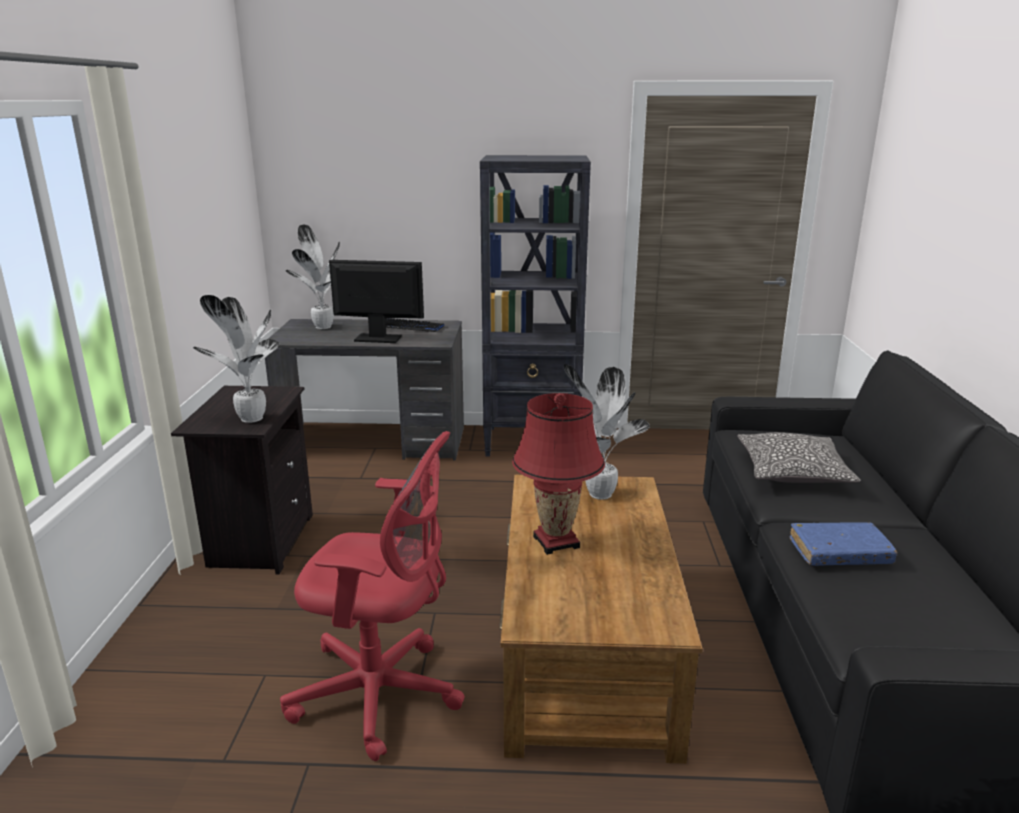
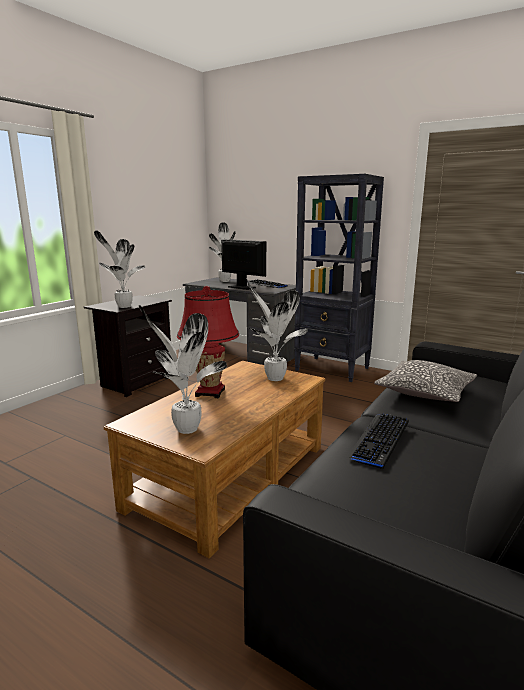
camera: 30 degrees right, 5 degrees down
red office chair [280,431,465,761] -> none
blue book [790,522,897,566] -> keyboard [347,413,409,469]
none -> potted plant [139,305,227,434]

